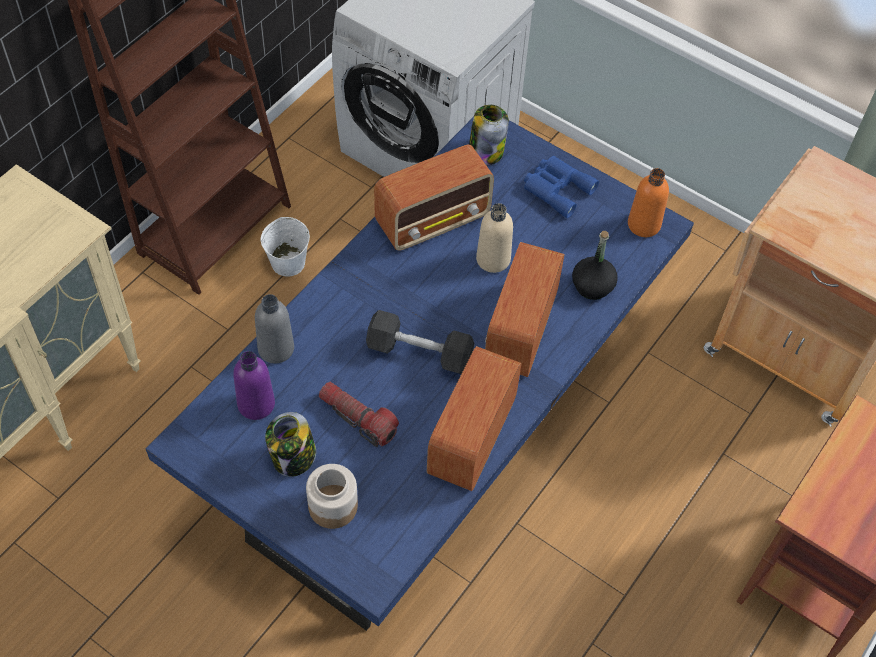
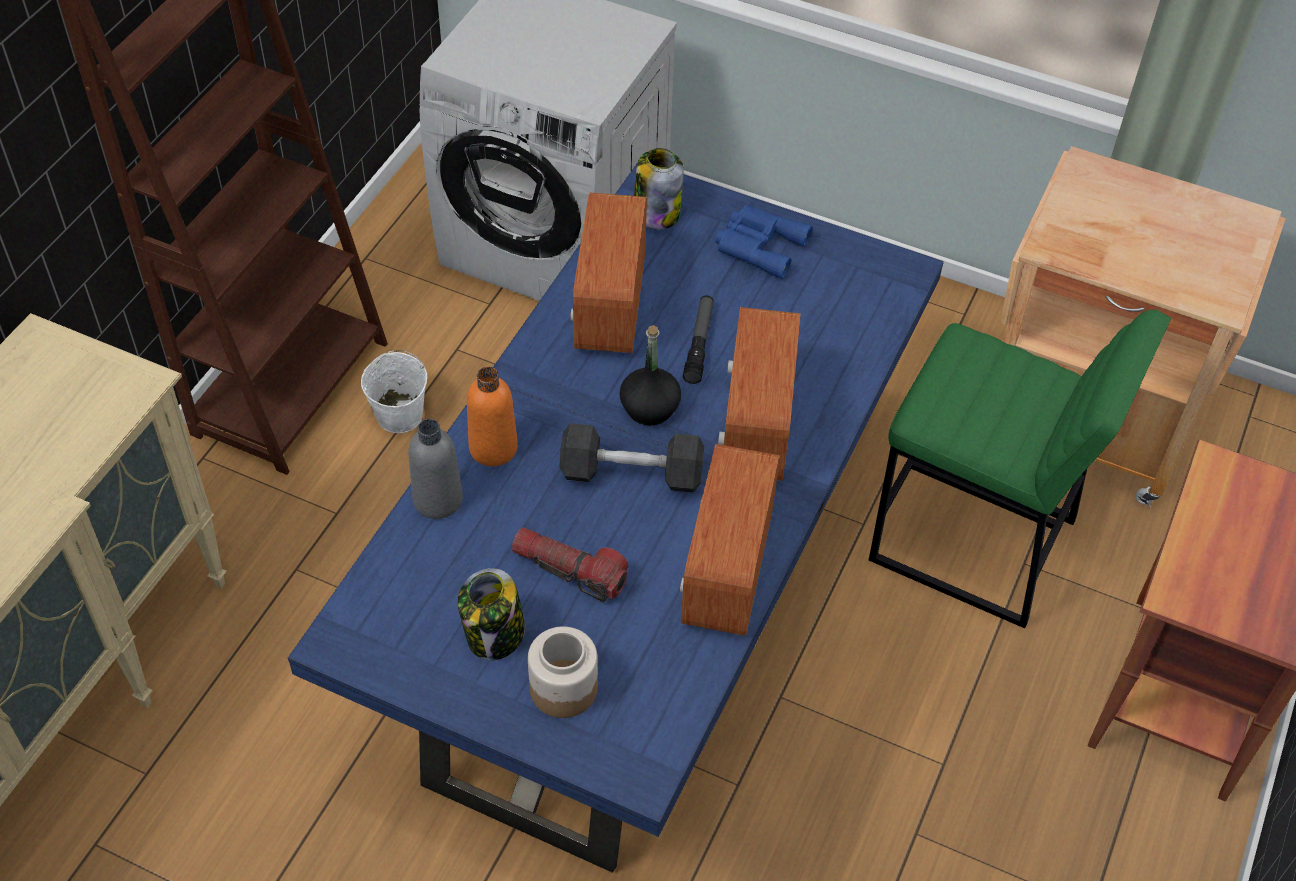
camera: 10 degrees left, 5 degrees down
purple bottle [233,351,275,420] -> none
radio [374,145,494,251] -> radio turned 135 degrees clockwise [570,192,647,353]
beige bottle [476,203,513,273] -> flashlight [683,295,714,384]
black bottle [572,231,618,300] -> black bottle moved to [619,325,681,425]
orange bottle [628,168,669,237] -> orange bottle moved to [467,367,518,466]
none -> green stool [869,310,1171,628]

